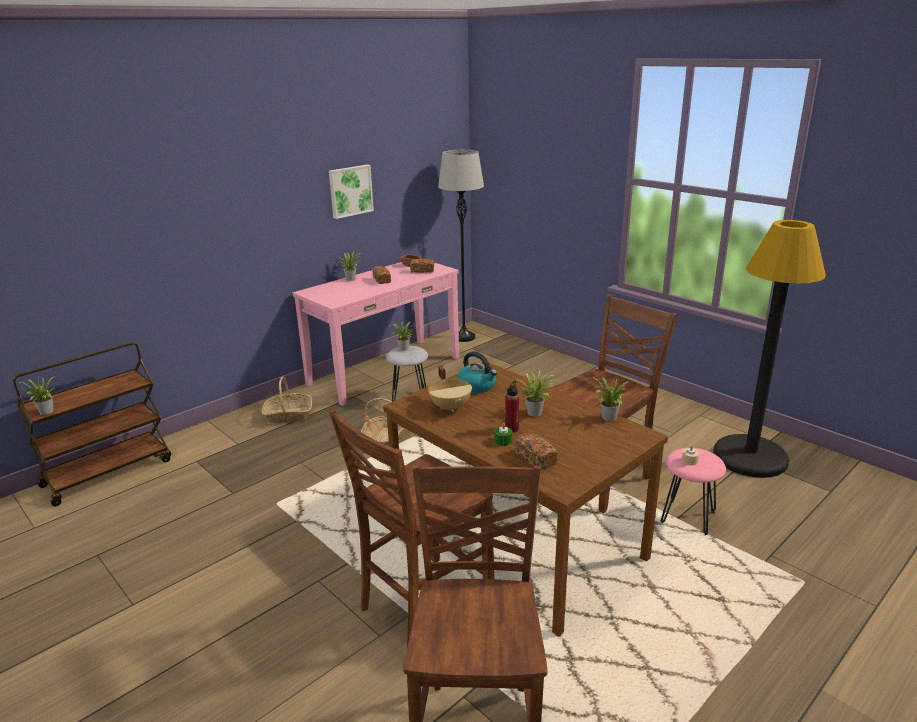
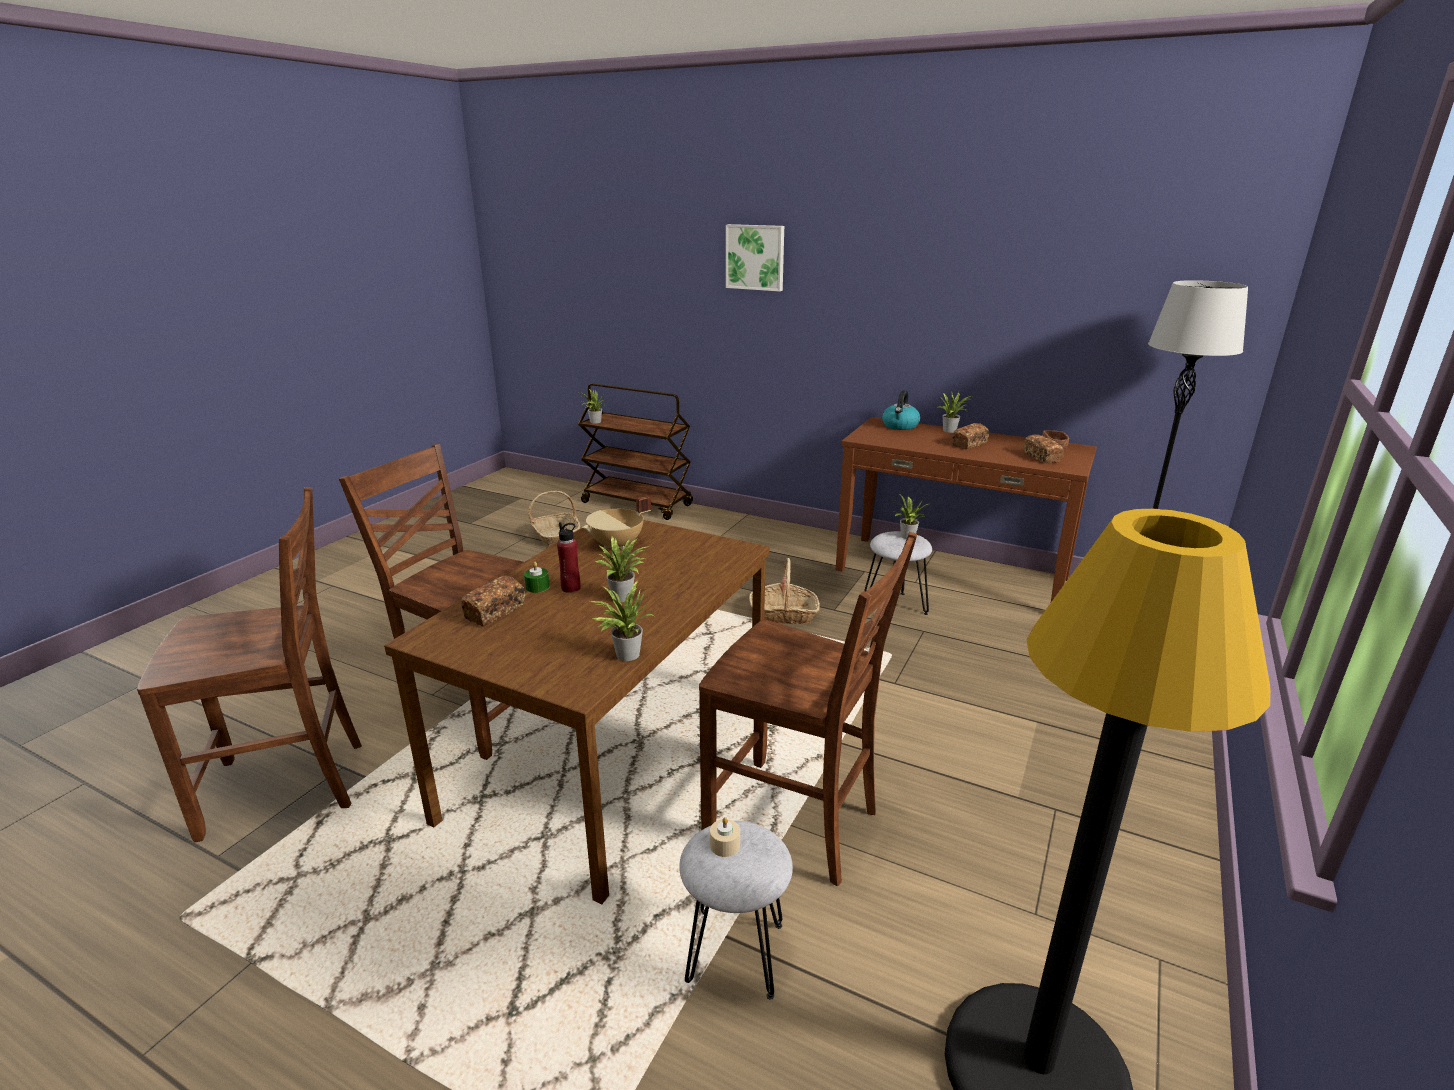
camera: 70 degrees right, 0 degrees up
basket [262,377,312,423] -> basket moved to [528,491,580,547]
pink console table [293,262,459,406] -> brown console table [836,417,1097,602]
picture [329,165,374,219] -> picture moved to [726,224,784,292]
kettle [457,351,497,393] -> kettle moved to [882,390,920,430]
pink stool [661,448,726,535] -> grey stool [679,821,793,1000]

